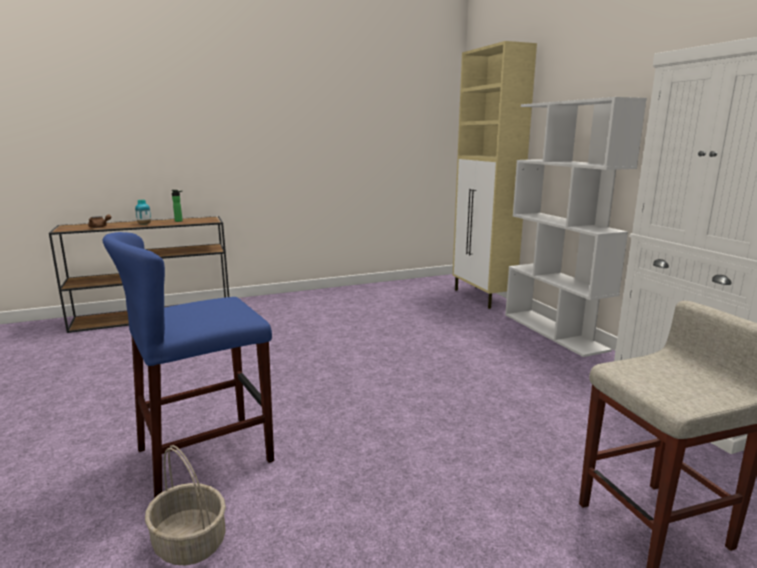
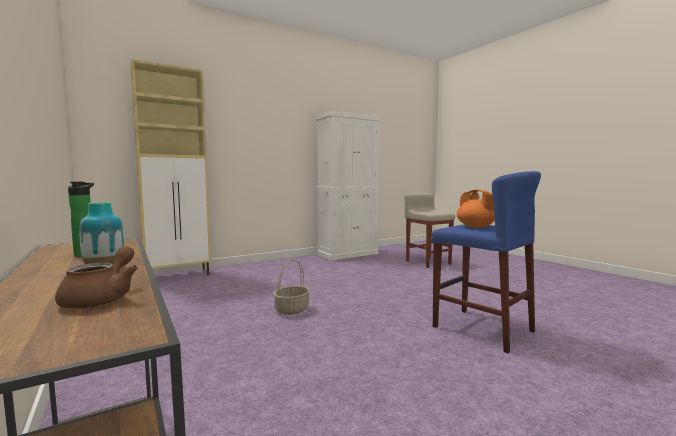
camera: 100 degrees left, 10 degrees down
basket [145,445,226,566] -> basket moved to [273,260,310,315]
white bookcase [505,97,647,357] -> none
none -> orange teapot [457,190,495,228]

